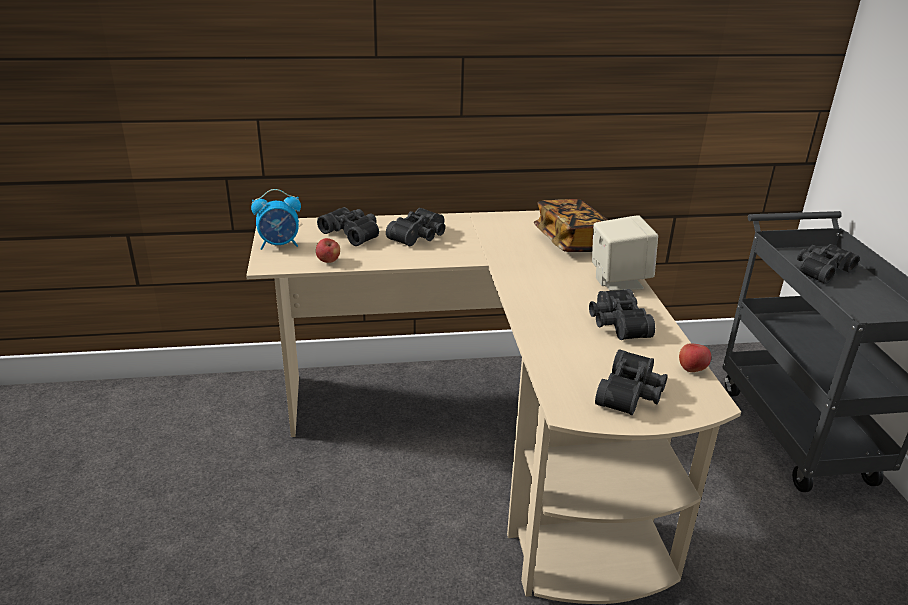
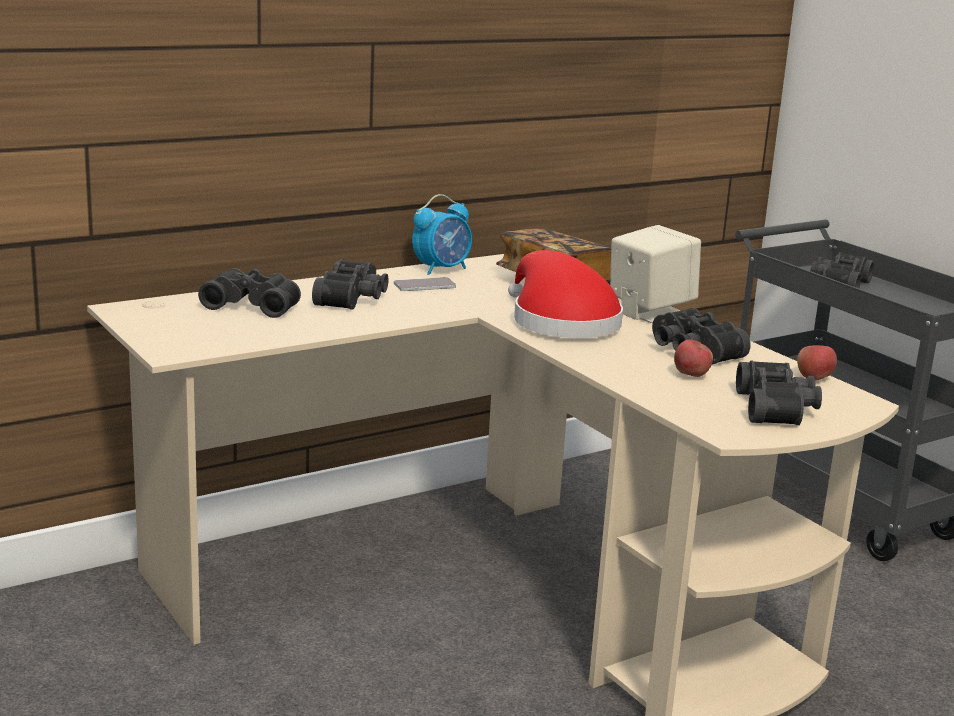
camera: 25 degrees left, 10 degrees down
alarm clock [251,189,301,250] -> alarm clock moved to [412,194,472,275]
apple [316,238,340,263] -> apple moved to [674,340,713,377]
none -> phone [394,277,456,291]
none -> red hat [508,250,623,338]

